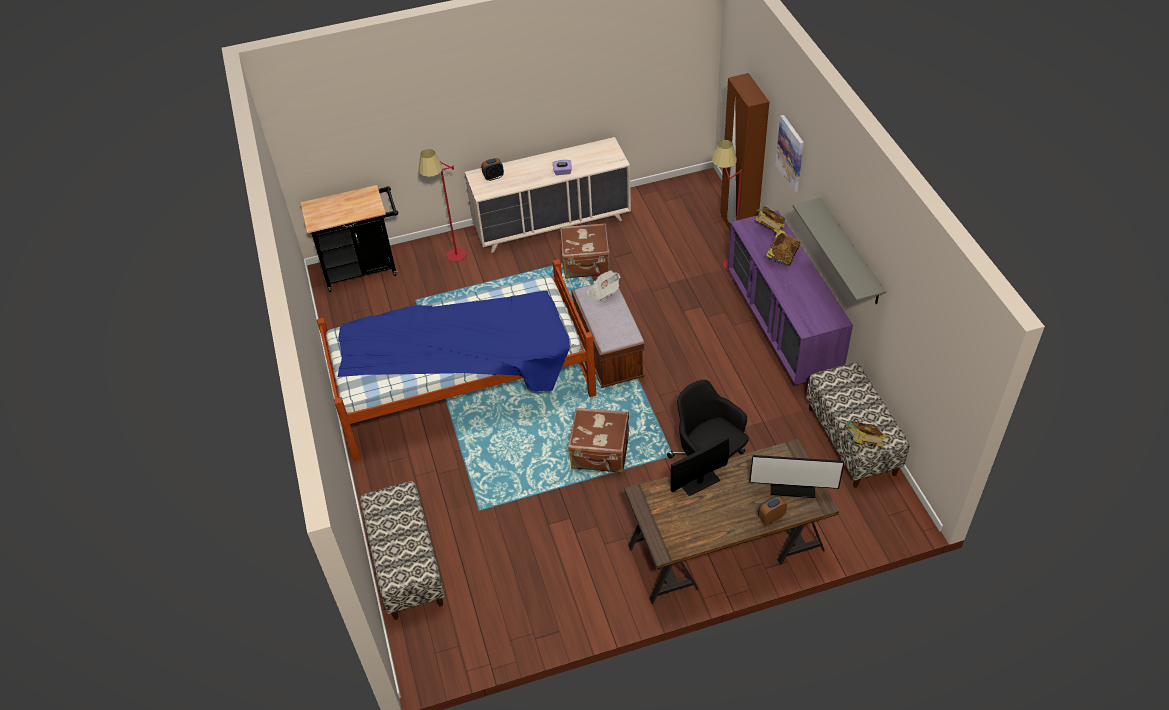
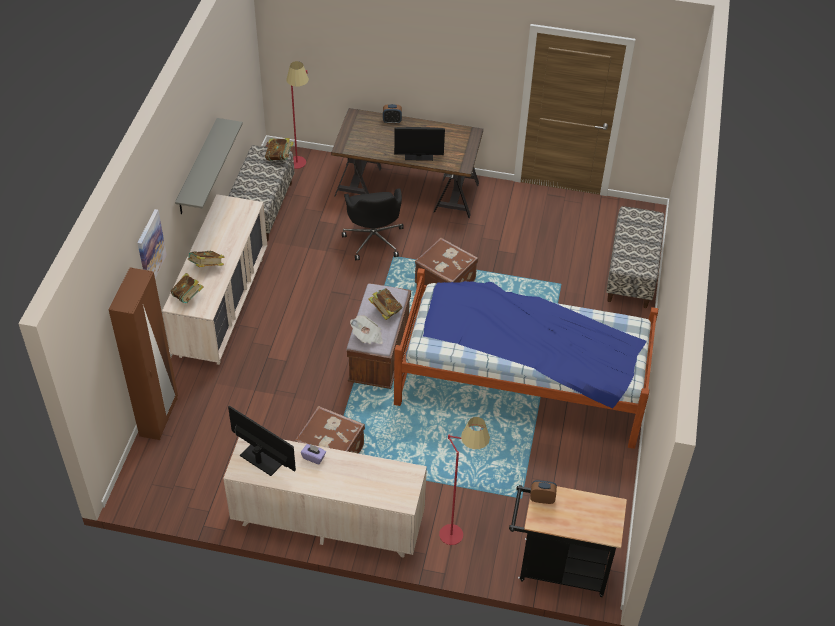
camera: 155 degrees left, 0 degrees up
alarm clock [481,158,504,181] -> alarm clock moved to [530,480,557,504]
red floor lamp [712,140,742,271] -> red floor lamp moved to [286,61,309,169]
purple dresser [728,210,853,387] -> beige dresser [162,194,267,365]
monitor [749,455,844,498] -> monitor moved to [228,406,296,476]
none -> book [368,288,403,320]

